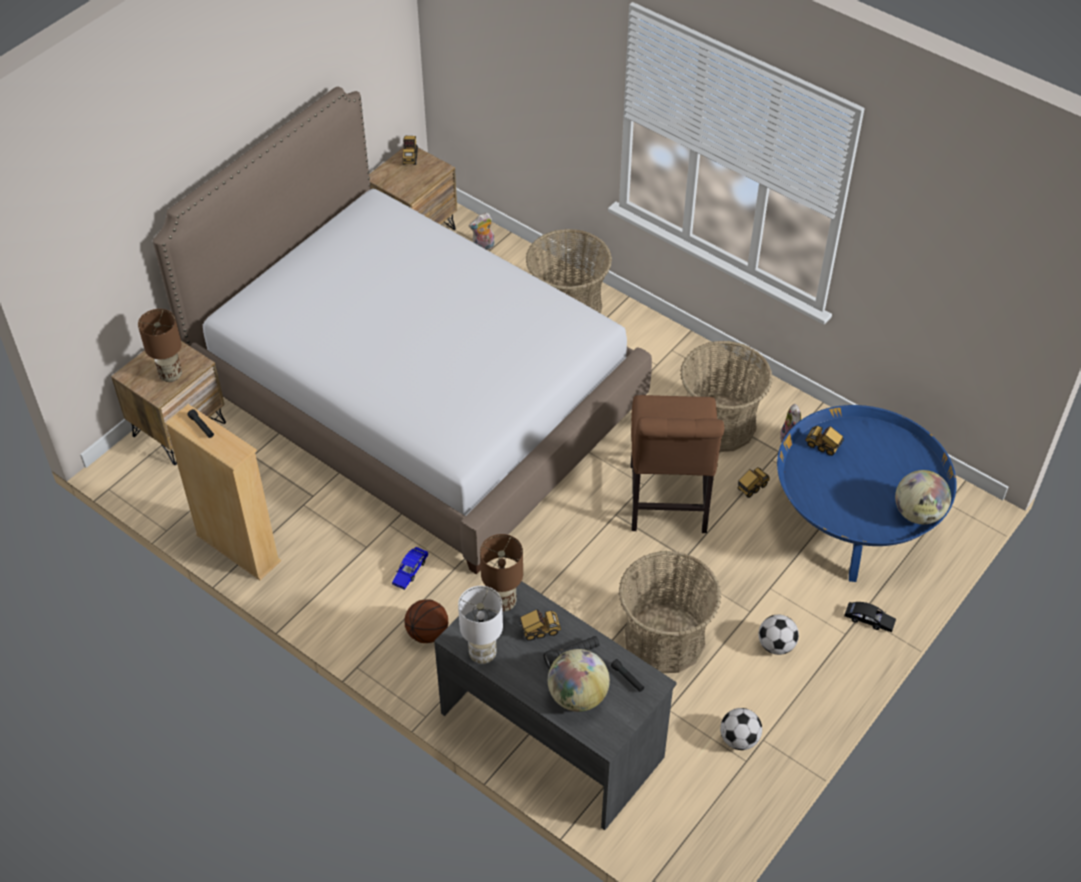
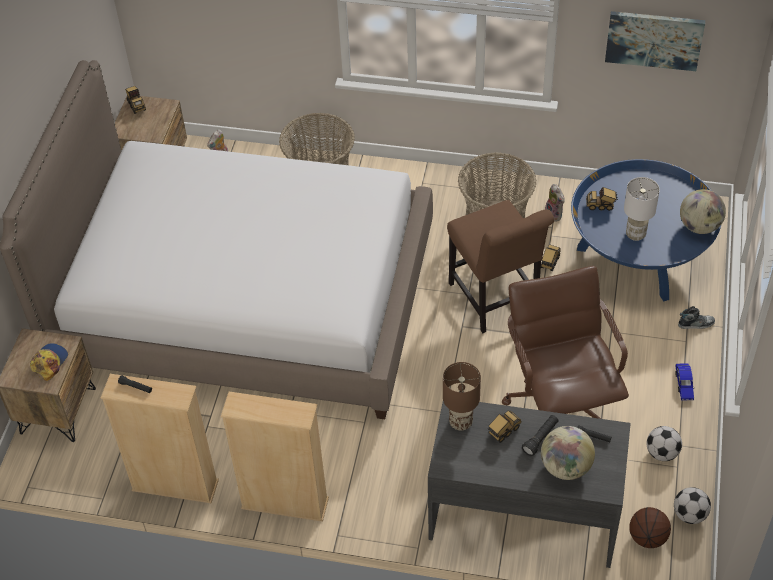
camera: 25 degrees left, 0 degrees up
brown table lamp [138,309,182,382] -> cap [30,343,68,381]
blue toy car [392,547,428,590] -> blue toy car moved to [675,363,695,400]
basketball [404,599,448,643] -> basketball moved to [629,507,671,548]
white table lamp [458,586,503,664] -> white table lamp moved to [624,177,660,241]
basket [619,550,721,673] -> brown office chair [502,266,629,419]
football [759,615,799,655] -> football moved to [674,487,711,524]
black toy car [844,602,896,632] -> shoe [678,306,715,329]
none -> beige bookcase [221,392,329,522]
none -> picture [605,11,705,71]

